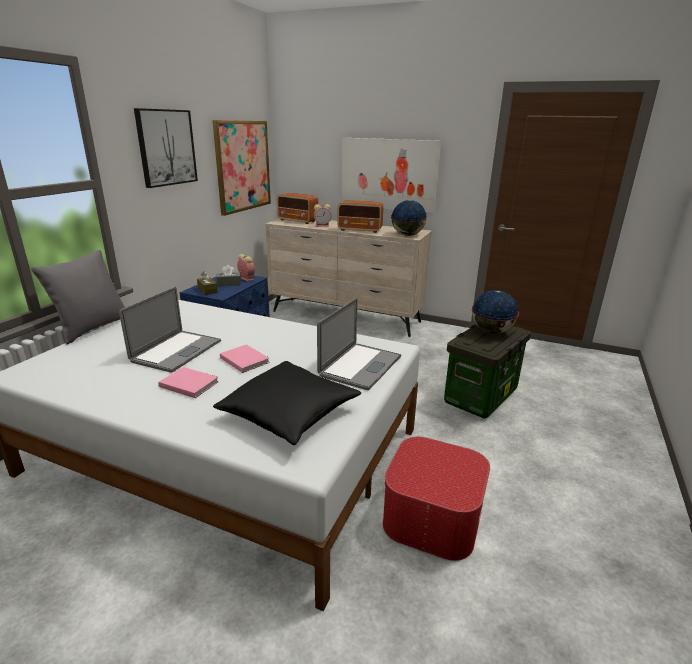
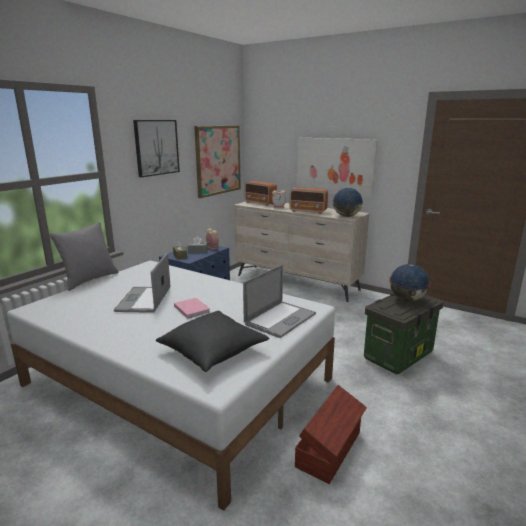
camera: 10 degrees right, 5 degrees down
laptop [119,287,221,373] -> laptop turned 150 degrees clockwise [114,253,170,313]
pink book [158,367,219,398] -> none
ottoman [383,437,490,561] -> brown storage box [295,385,367,484]

